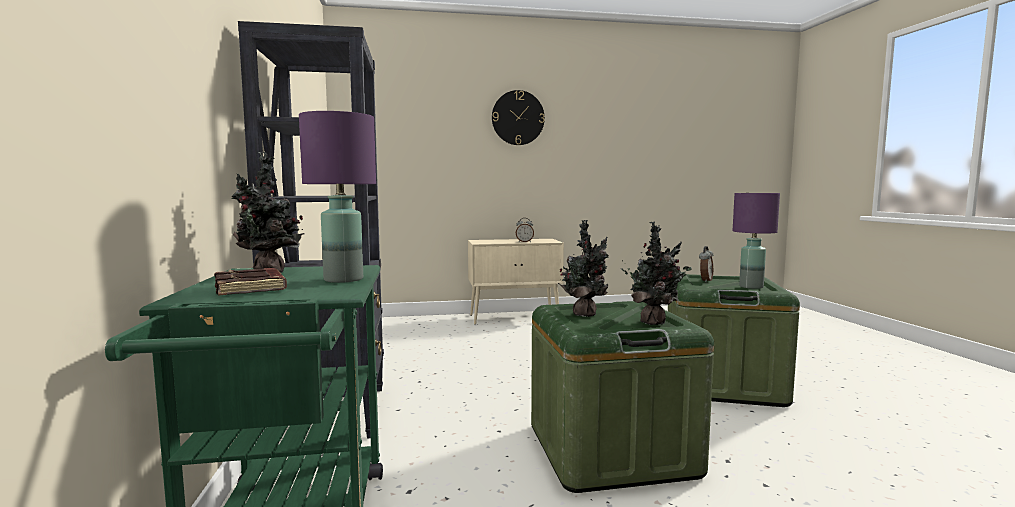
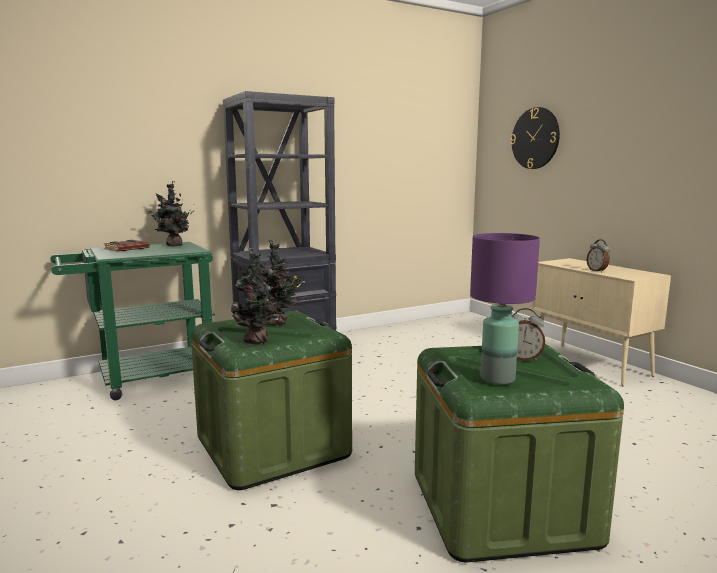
camera: 70 degrees right, 5 degrees up
purple table lamp [299,111,376,283] -> none
wall clock [492,90,545,145] -> wall clock moved to [510,107,560,169]

